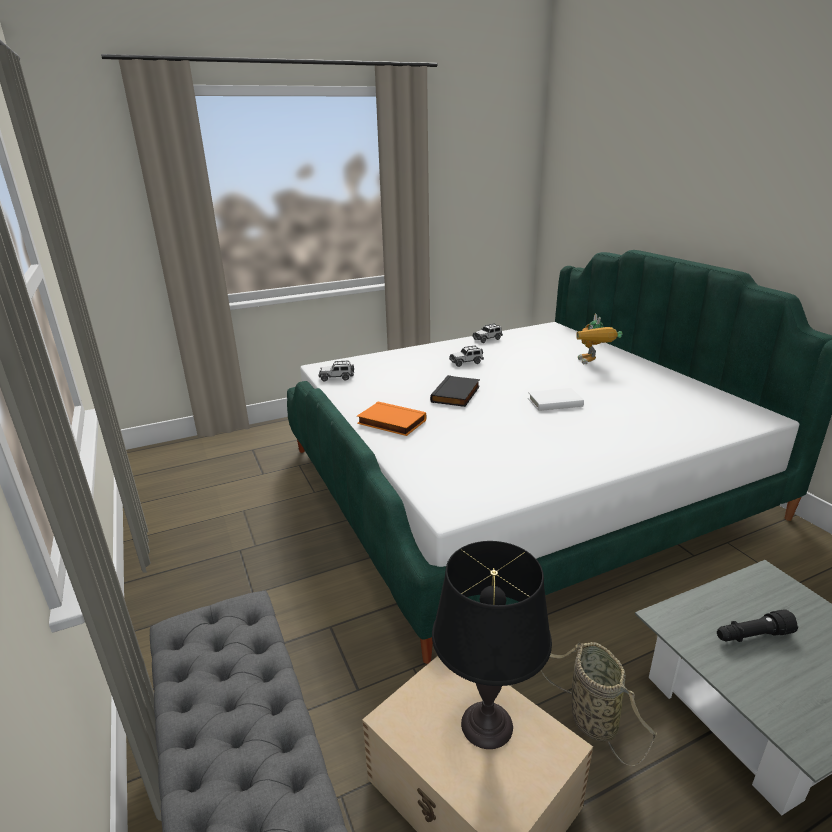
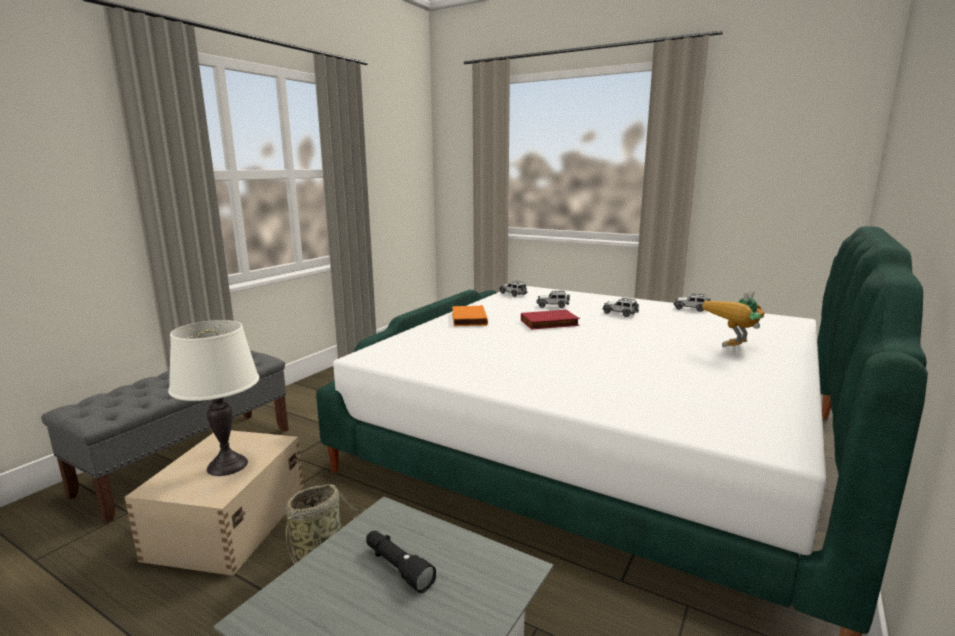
camera: 55 degrees right, 10 degrees down
black book [430,375,480,407] -> red book [521,310,580,330]
black table lamp [432,541,552,749] -> white table lamp [168,320,259,476]
white book [528,388,584,411] -> none
none -> toy car [537,291,570,308]

